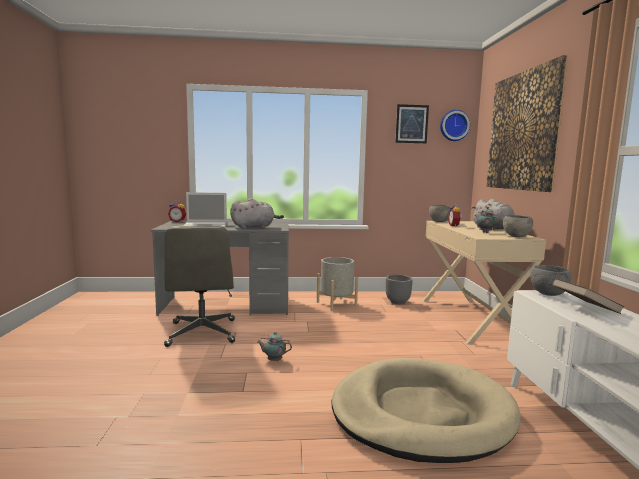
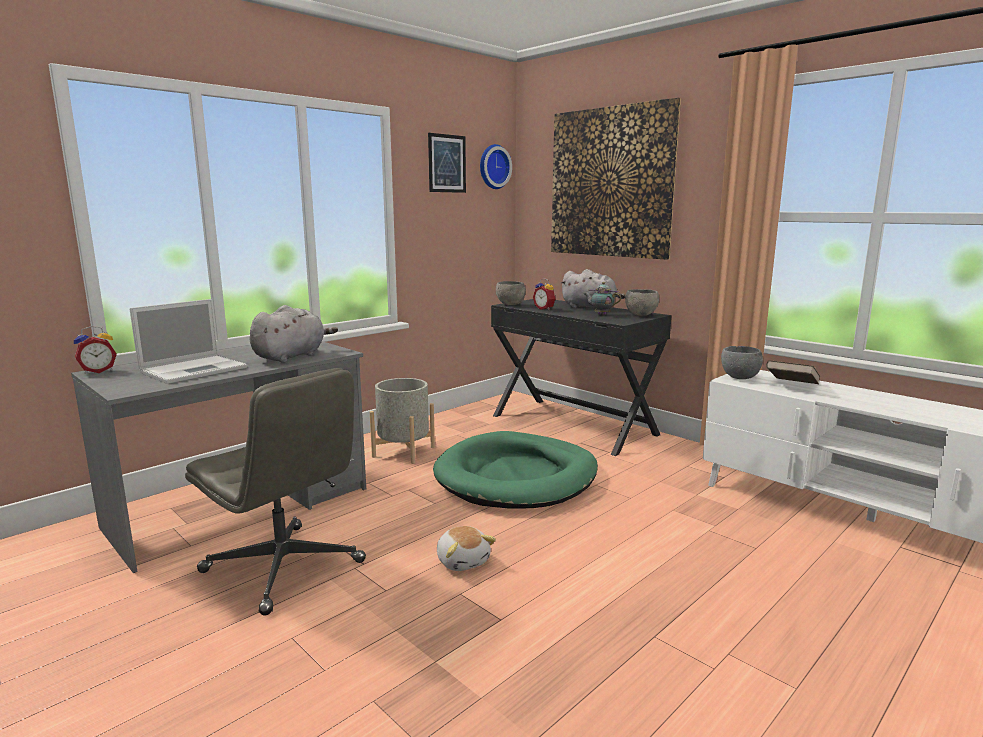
camera: 40 degrees left, 5 degrees up
teapot [257,331,292,361] -> plush toy [437,526,496,571]
beige dog bed [331,358,521,463] -> none
grey planter [386,275,413,304] -> none
beige desk [422,221,546,345] -> black desk [491,299,672,456]
none -> green dog bed [433,431,598,509]

